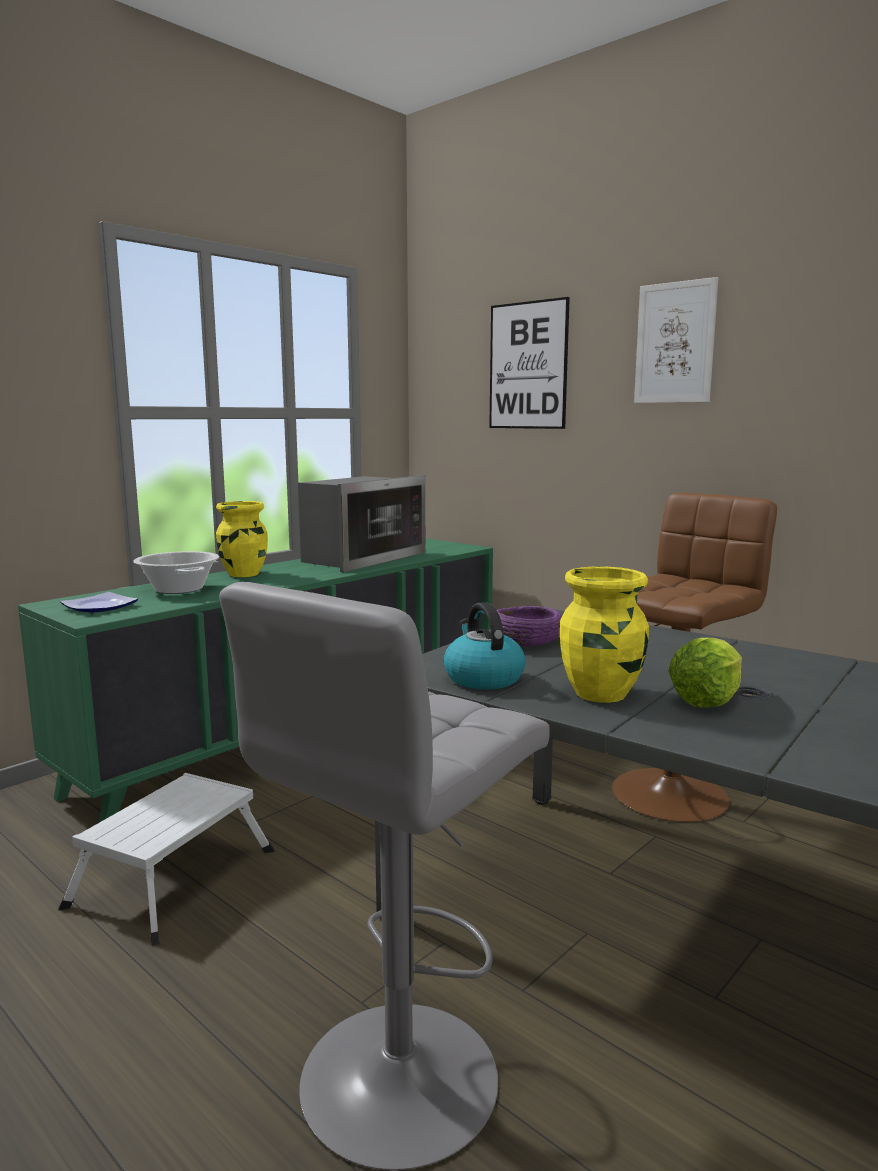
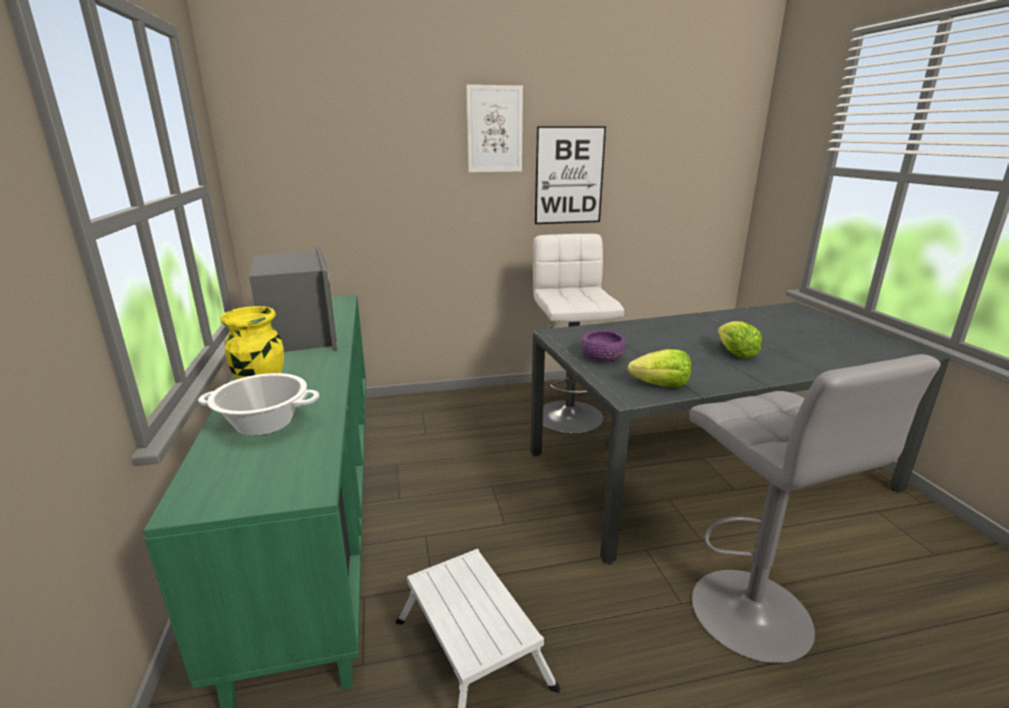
camera: 55 degrees left, 10 degrees up
plate [60,592,138,613] -> none
kettle [444,602,526,689] -> lettuce [627,349,691,387]
picture [489,297,570,429] -> picture moved to [535,126,606,224]
yellow vase [560,566,649,703] -> none
brown stool [612,492,777,822] -> white stool [533,234,624,433]

